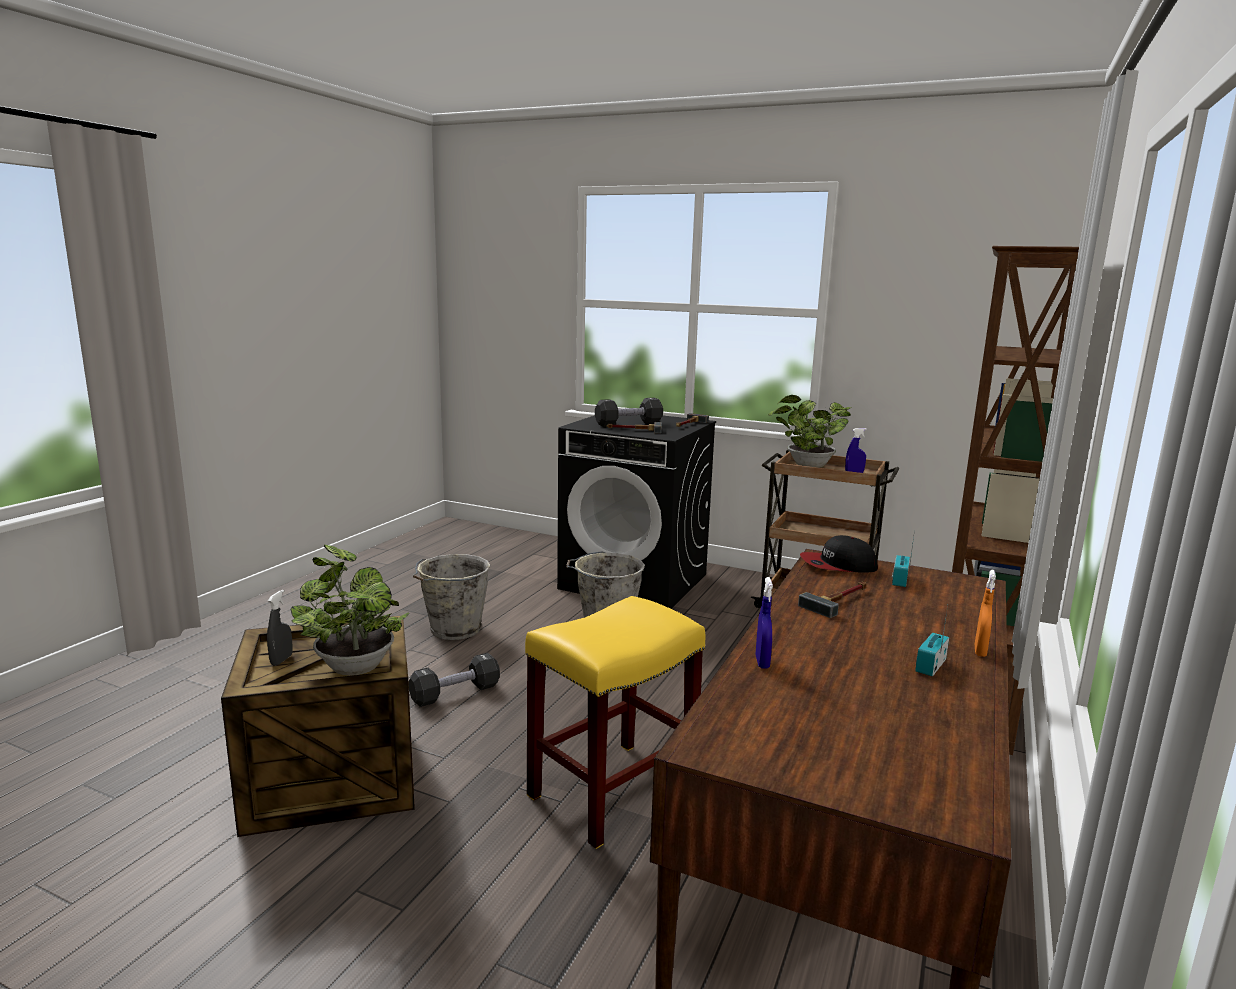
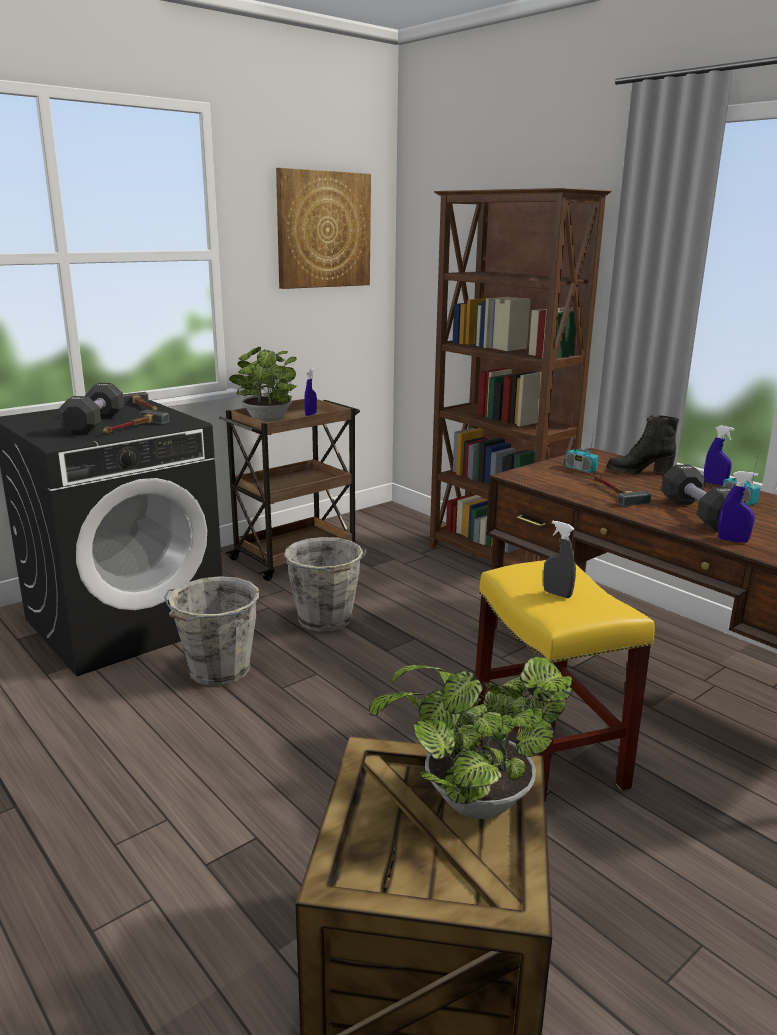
camera: 65 degrees left, 5 degrees up
grey spray bottle [267,590,293,666] -> grey spray bottle moved to [543,521,576,598]
black dumbbell [408,653,500,707] -> black dumbbell moved to [661,464,746,531]
grey bucket [413,554,491,640] -> grey bucket moved to [284,537,367,632]
cap [800,535,878,573] -> none
orange spray bottle [975,569,996,657] -> blue spray bottle [704,425,734,486]
none -> picture [276,168,371,289]
none -> black boot [607,415,679,475]

